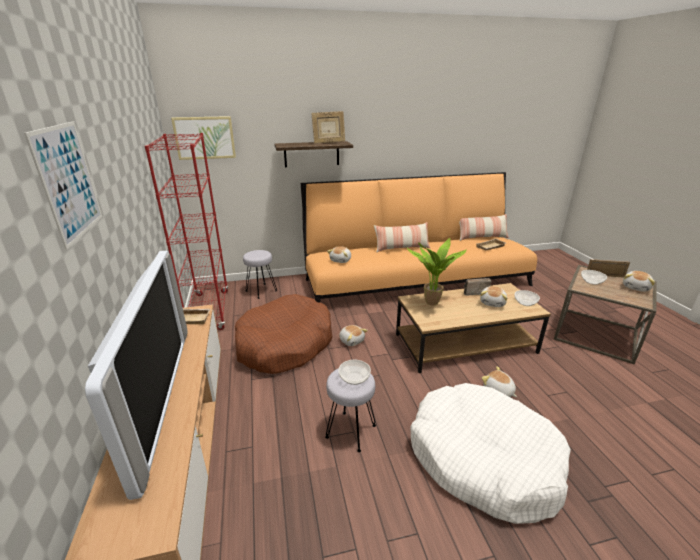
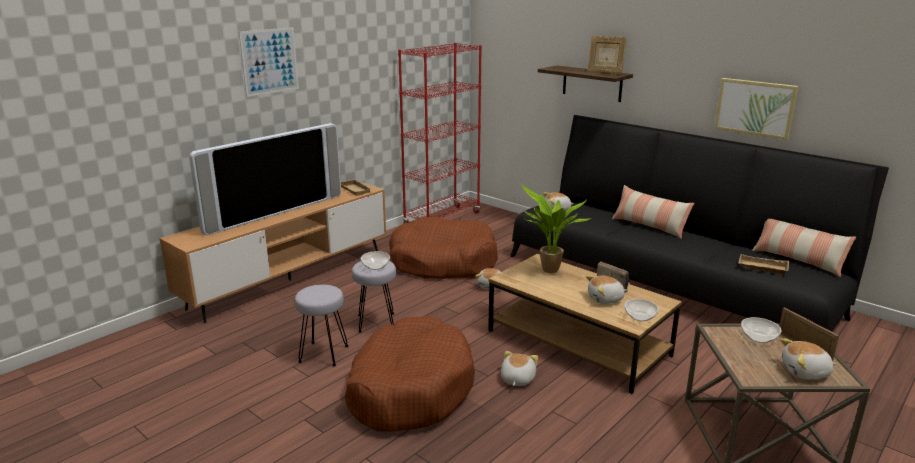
camera: 55 degrees right, 5 degrees down
picture [171,116,236,160] -> picture moved to [714,78,798,140]
grey stool [243,250,277,299] -> grey stool moved to [295,285,348,366]
orange sofa [301,172,537,303] -> black sofa [510,115,889,332]
white dog bed [411,383,571,524] -> brown dog bed [345,316,475,432]

